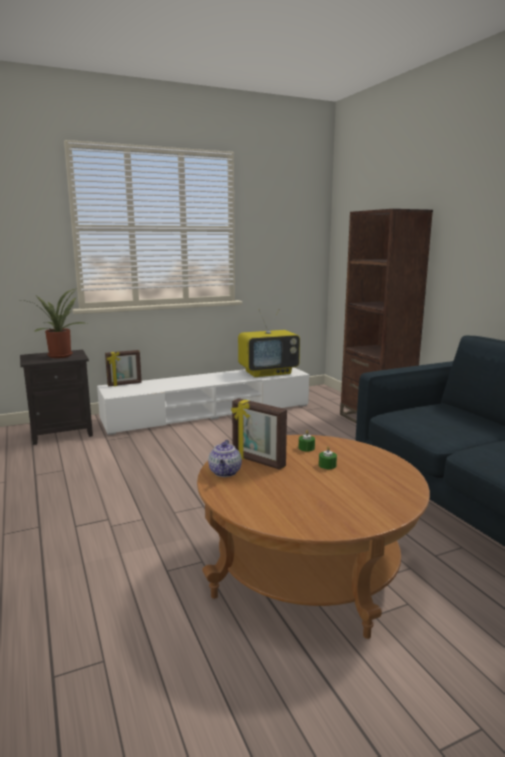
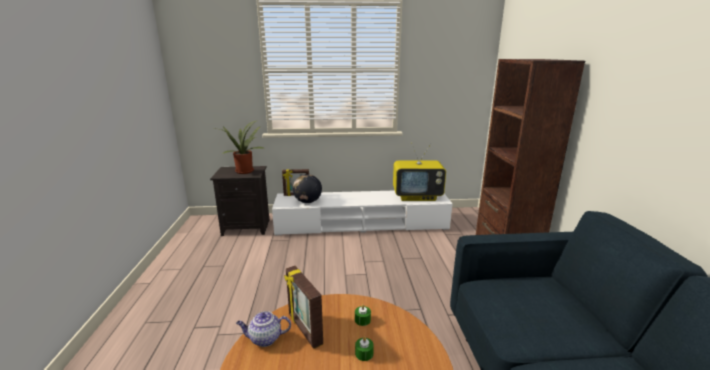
camera: 20 degrees right, 5 degrees up
teapot [208,440,242,477] -> teapot turned 60 degrees clockwise [236,311,291,347]
none -> globe [293,174,322,203]

